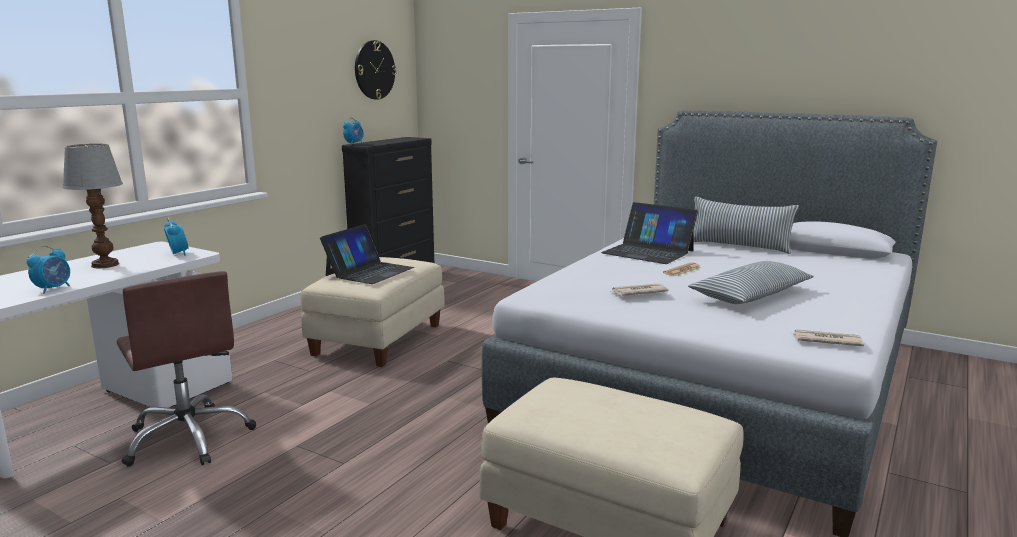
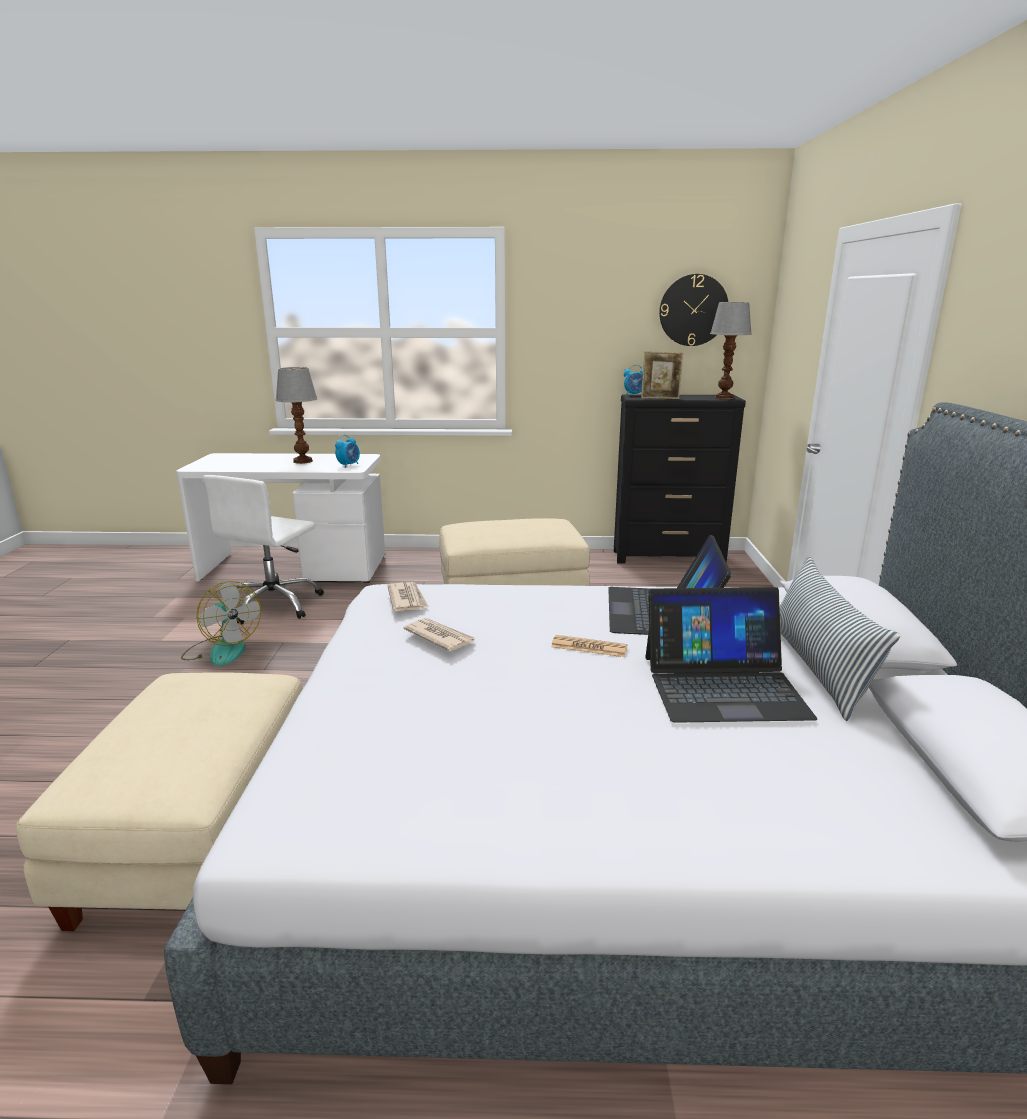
camera: 60 degrees right, 5 degrees up
alarm clock [27,246,70,294] -> none
brown office chair [117,271,256,467] -> white office chair [203,475,324,624]
laptop [320,224,414,284] -> laptop moved to [645,587,817,723]
pillow [688,261,814,304] -> none
newspaper [792,329,864,346] -> newspaper moved to [387,582,429,611]
none -> fan [181,581,261,666]
none -> picture frame [641,351,683,399]
none -> table lamp [710,302,752,399]

